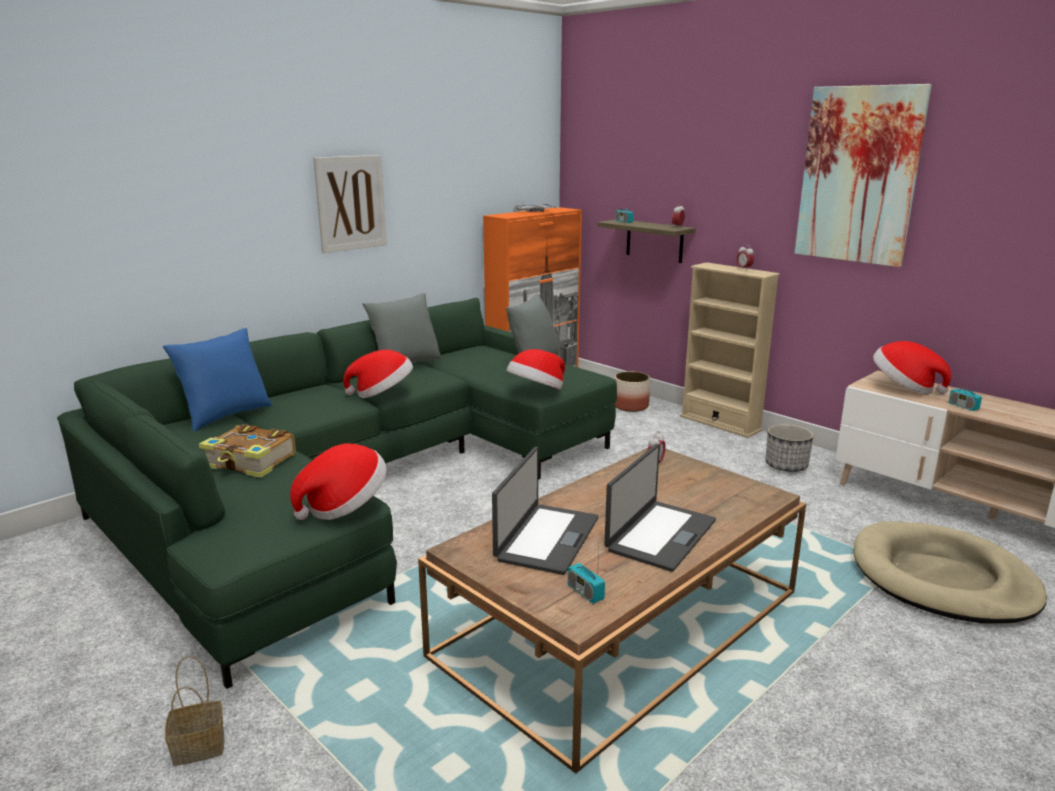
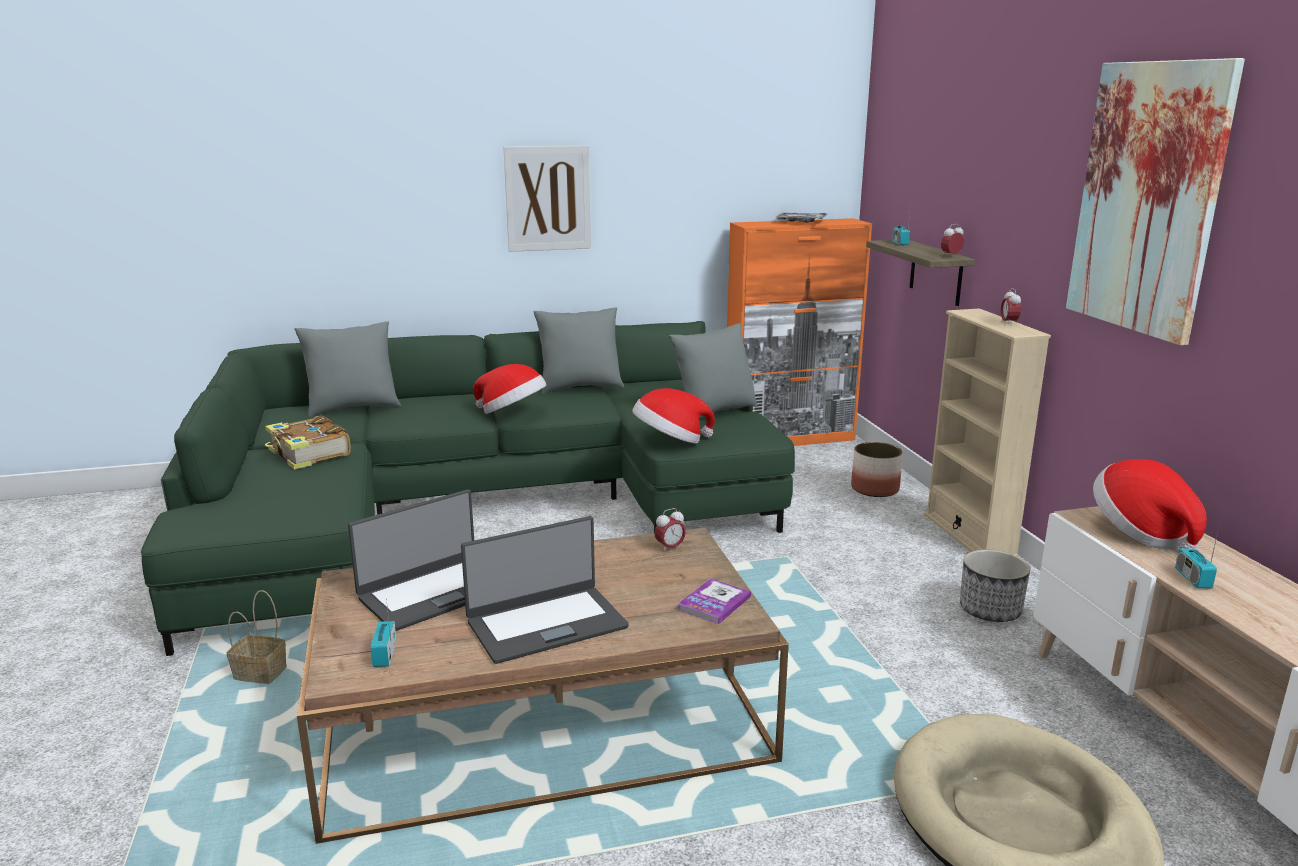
camera: 30 degrees right, 0 degrees up
blue pillow [163,328,273,431] -> grey pillow [295,321,401,417]
basket [165,656,224,766] -> basket moved to [227,590,287,684]
hat [290,444,387,520] -> none
none -> book [677,578,751,624]

